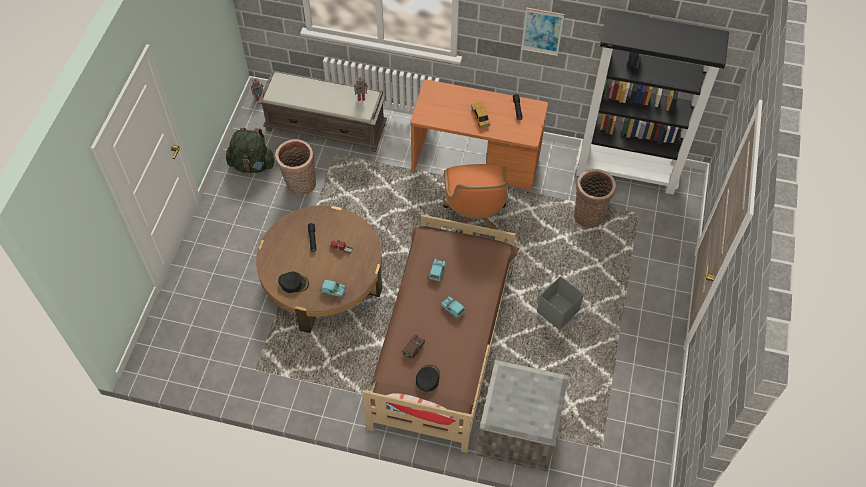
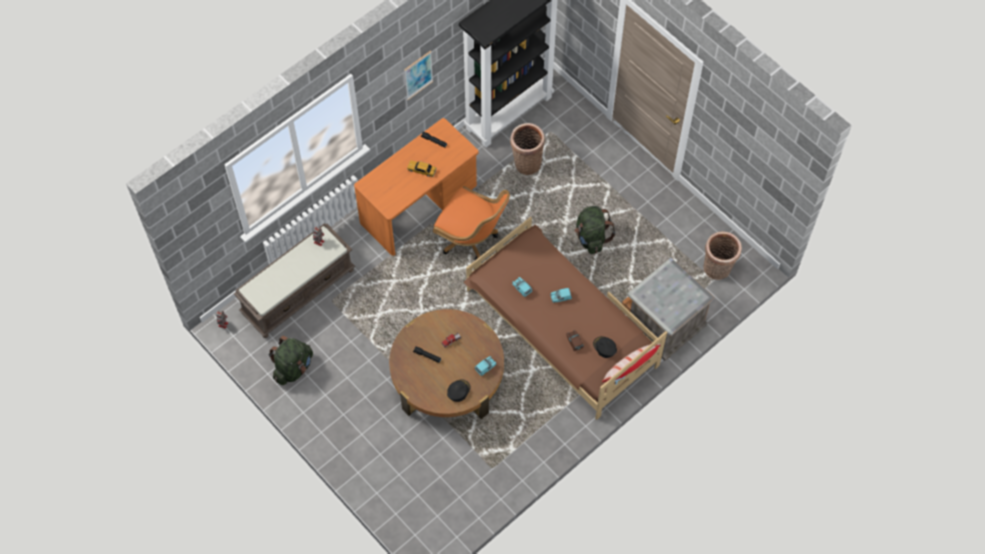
camera: 55 degrees left, 5 degrees up
basket [275,139,316,195] -> basket moved to [703,231,742,280]
grey storage box [537,276,584,330] -> green backpack [574,206,616,254]

